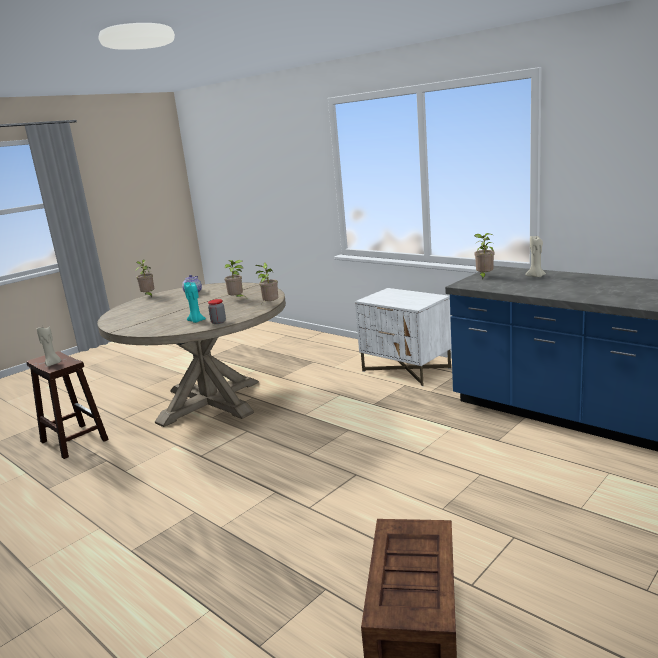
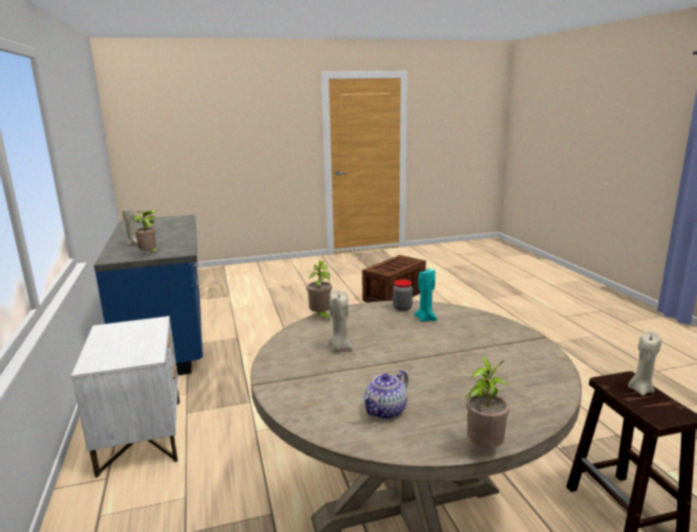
camera: 150 degrees left, 0 degrees up
potted plant [224,260,245,297] -> beige candle [328,290,353,352]

